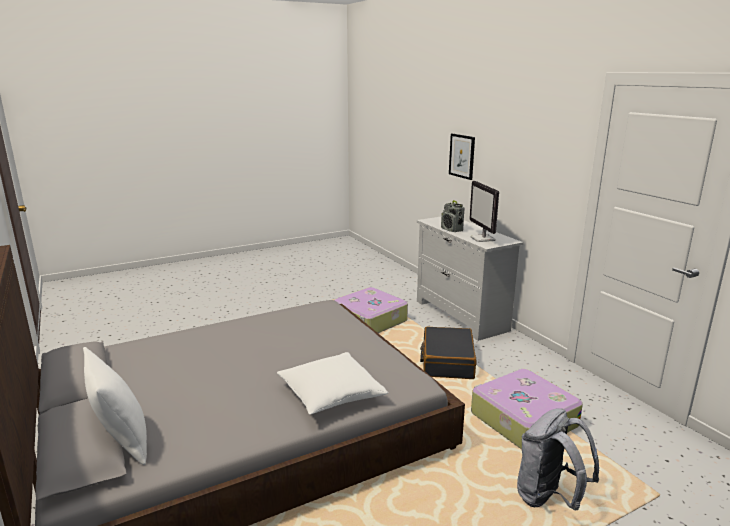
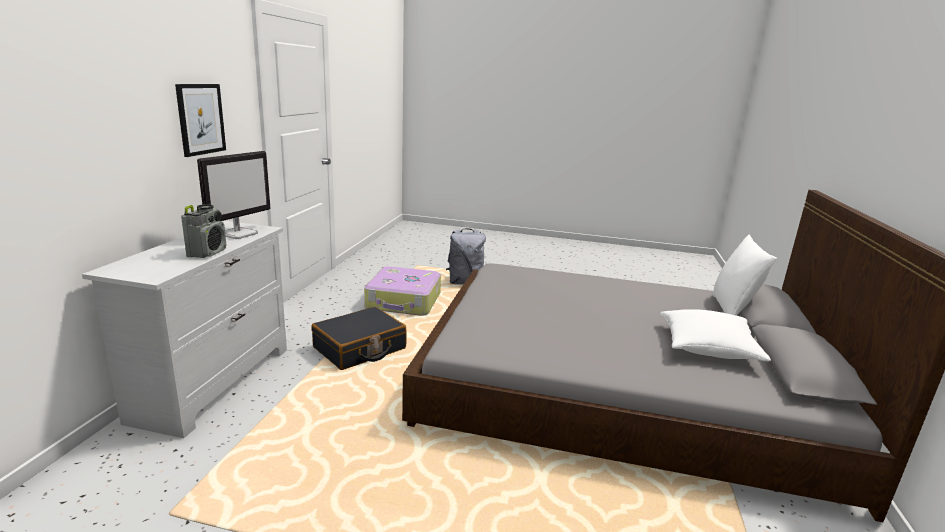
camera: 140 degrees left, 0 degrees up
white pillow [277,352,388,414] -> white pillow moved to [661,309,771,361]
suitcase [334,287,408,333] -> none
picture [449,134,475,180] -> picture moved to [175,84,226,157]

